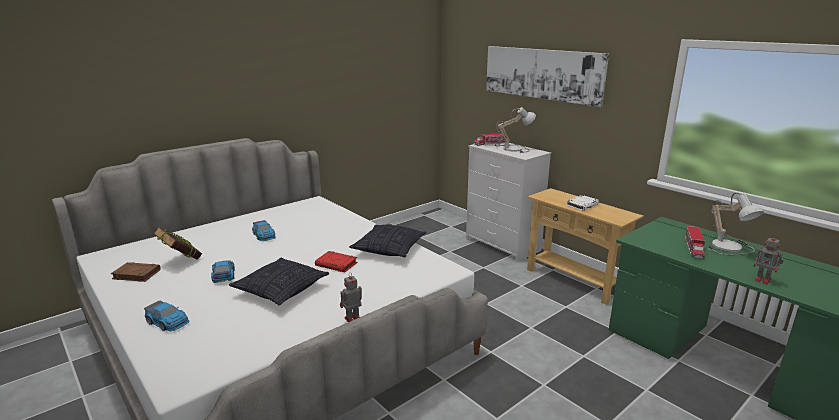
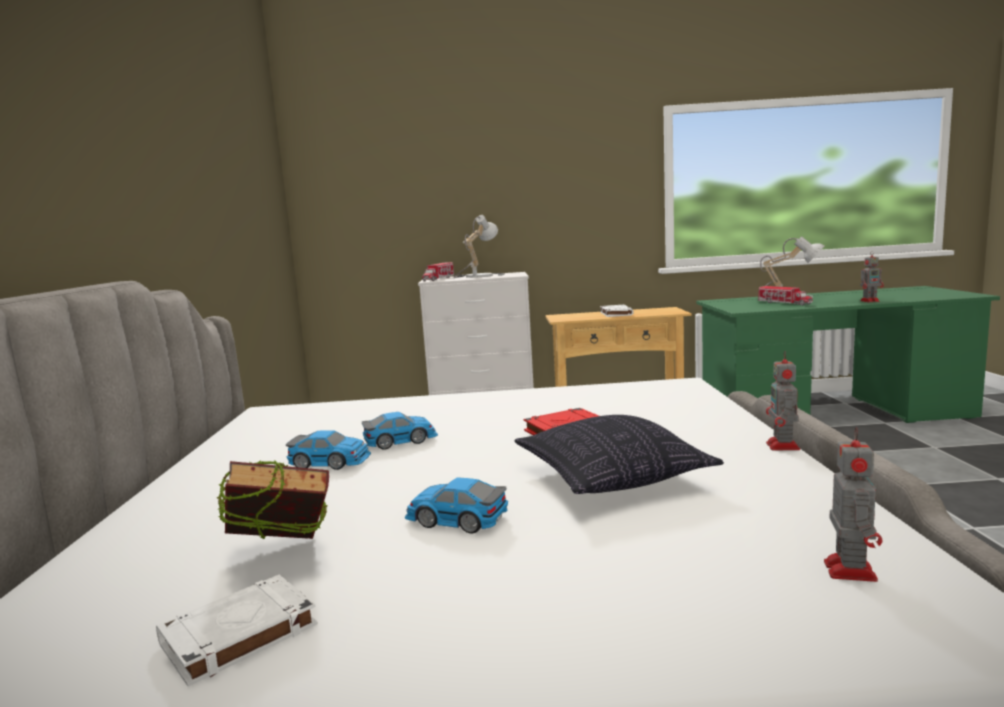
camera: 50 degrees left, 10 degrees down
brown book [111,262,161,282] -> white book [156,575,318,687]
toy car [144,301,190,332] -> toy car moved to [362,412,438,450]
pillow [349,225,426,257] -> none
picture [486,46,609,107] -> none
none -> toy robot [824,427,882,582]

